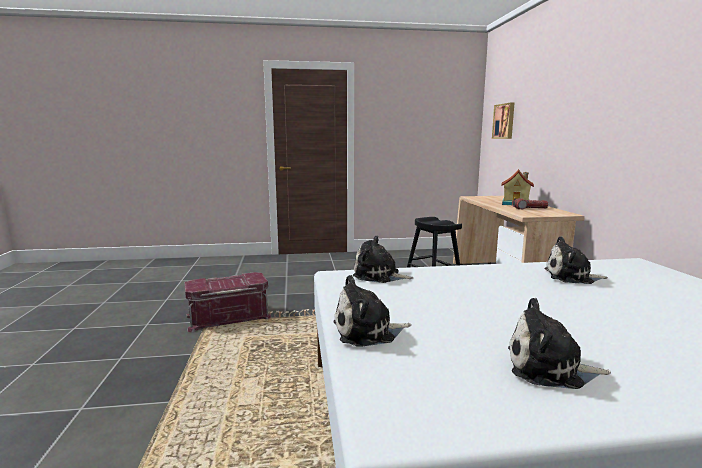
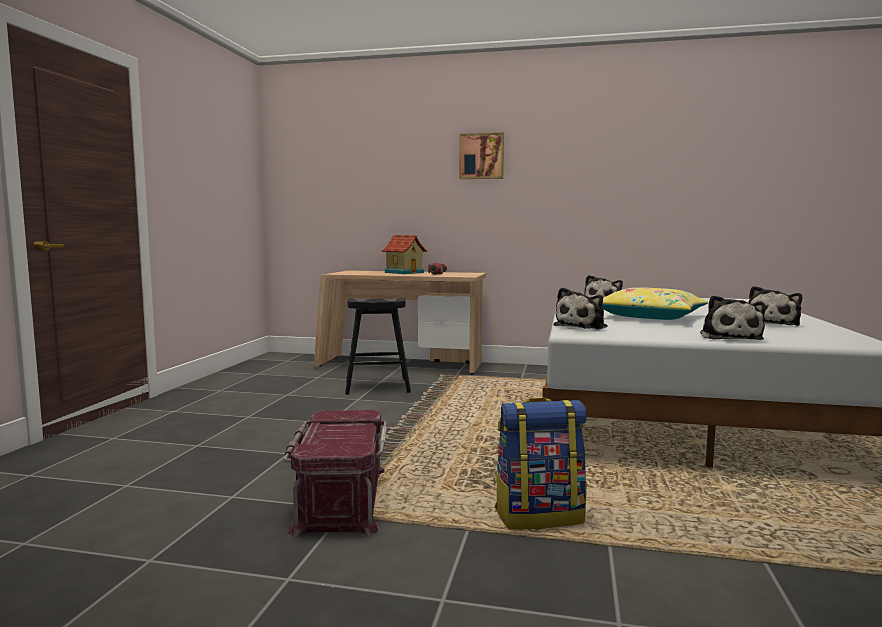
camera: 70 degrees left, 5 degrees down
picture [492,103,514,139] -> picture moved to [459,133,504,179]
none -> backpack [495,398,587,529]
none -> yellow pillow [602,287,708,320]

